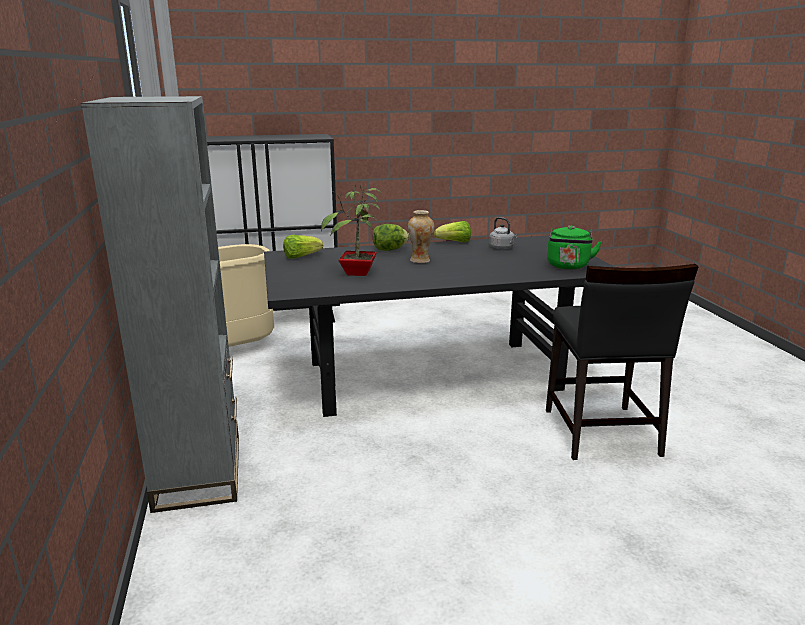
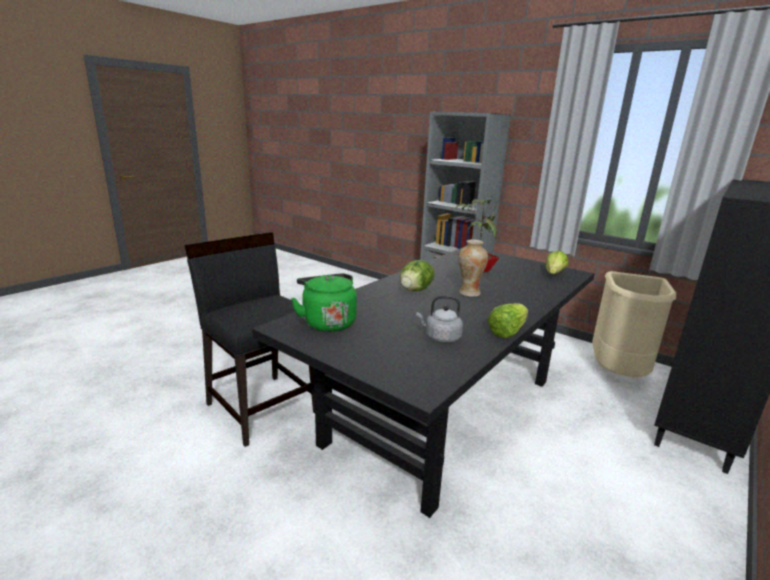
camera: 140 degrees right, 0 degrees up
lettuce [373,224,409,251] -> lettuce moved to [400,260,434,291]

